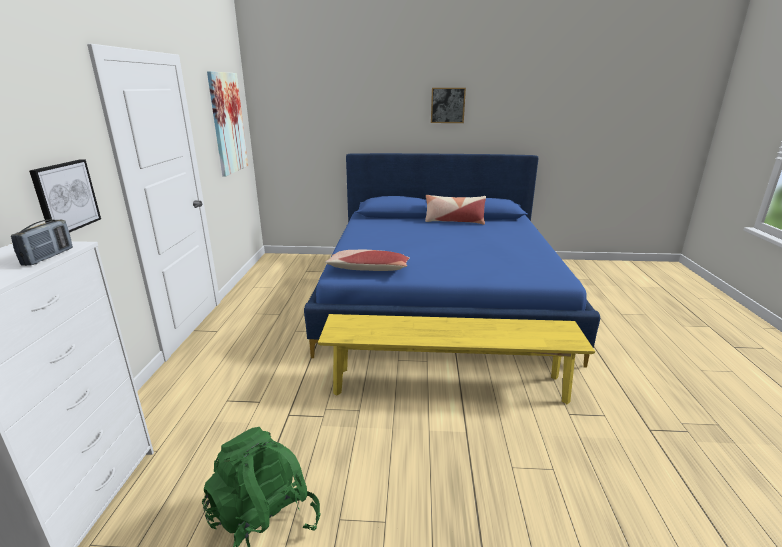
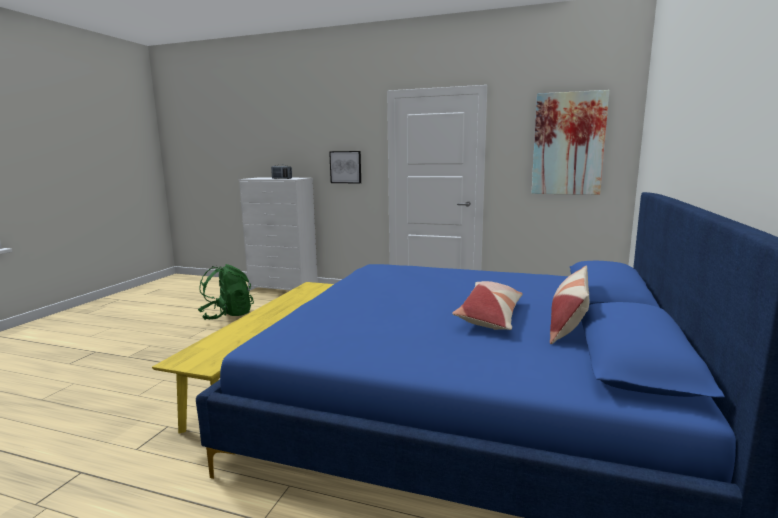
camera: 105 degrees right, 10 degrees down
pillow [325,250,410,271] -> pillow moved to [452,281,523,330]
picture [431,88,466,123] -> none

